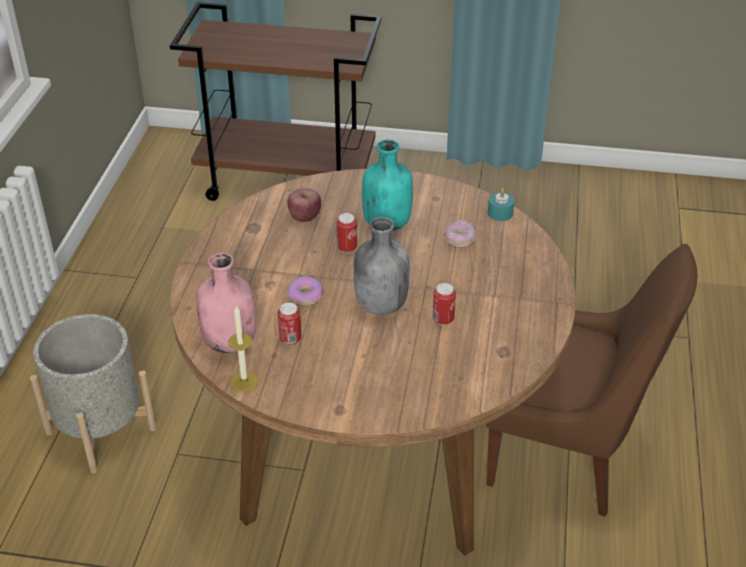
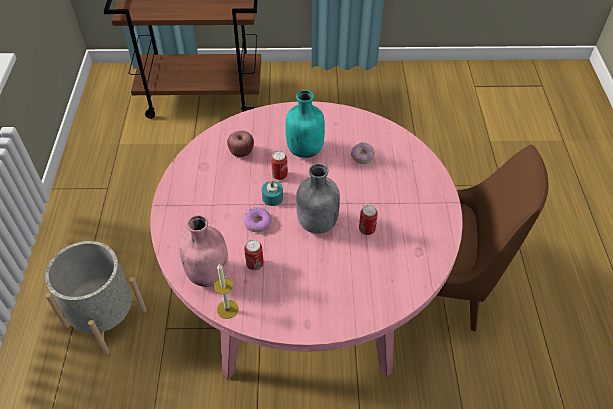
camera: 10 degrees left, 10 degrees up
brown dining table [170,169,576,556] -> pink dining table [151,102,463,379]
turquoise candle [488,188,515,221] -> turquoise candle moved to [262,181,283,206]

